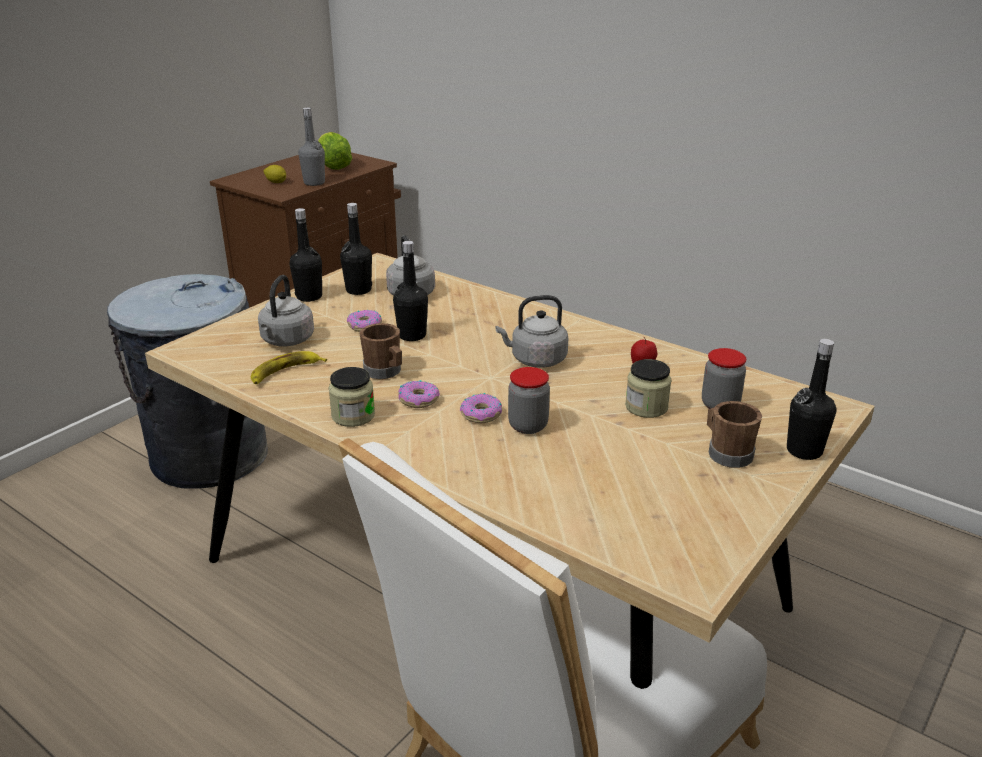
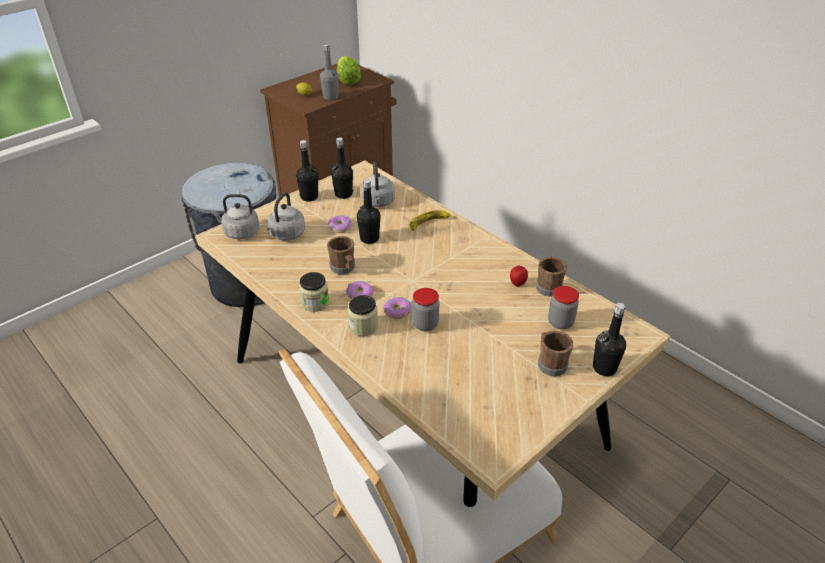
camera: 10 degrees right, 10 degrees up
banana [251,351,327,384] -> banana moved to [409,210,455,231]
grey kettle [496,295,568,368] -> grey kettle moved to [211,194,259,239]
jar [625,359,672,418] -> jar moved to [348,295,378,336]
none -> brown mug [536,257,567,297]

